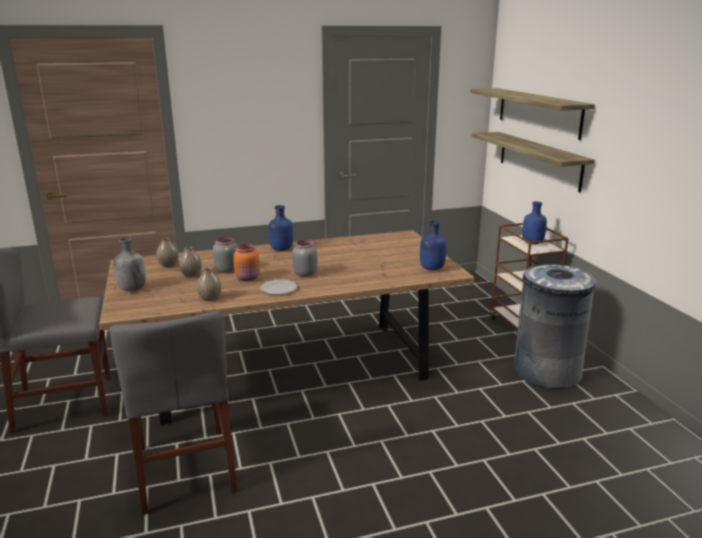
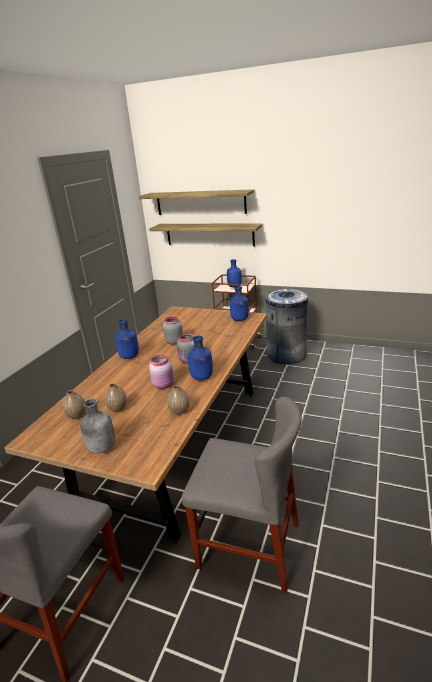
camera: 50 degrees left, 5 degrees up
grey jar [213,237,237,273] -> grey jar moved to [163,317,183,345]
orange jar [233,244,260,281] -> pink jar [149,355,174,389]
plate [260,280,297,295] -> blue bottle [188,336,213,380]

